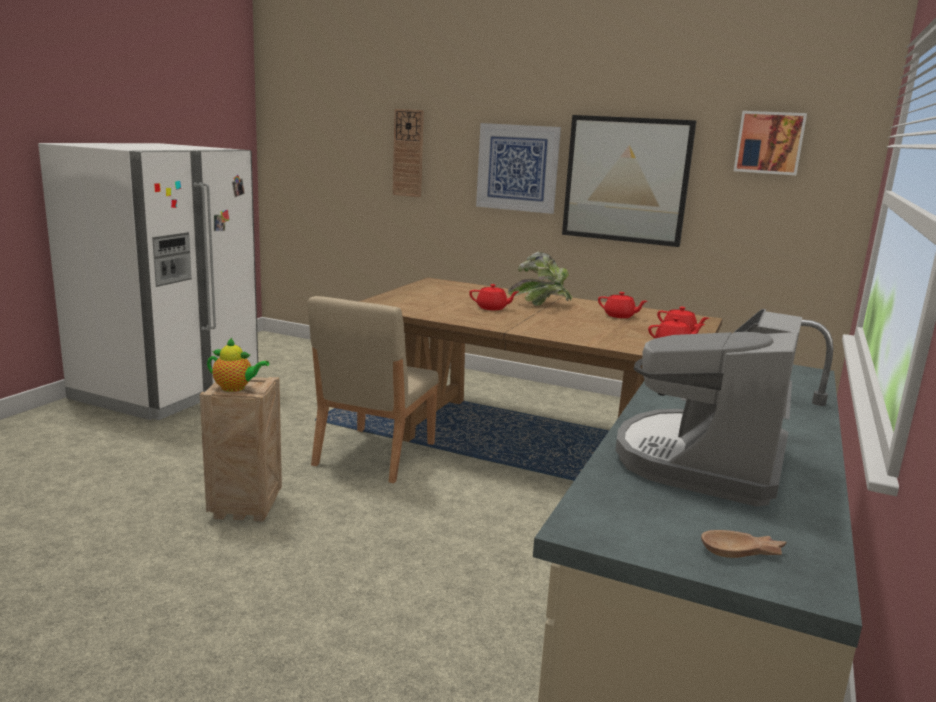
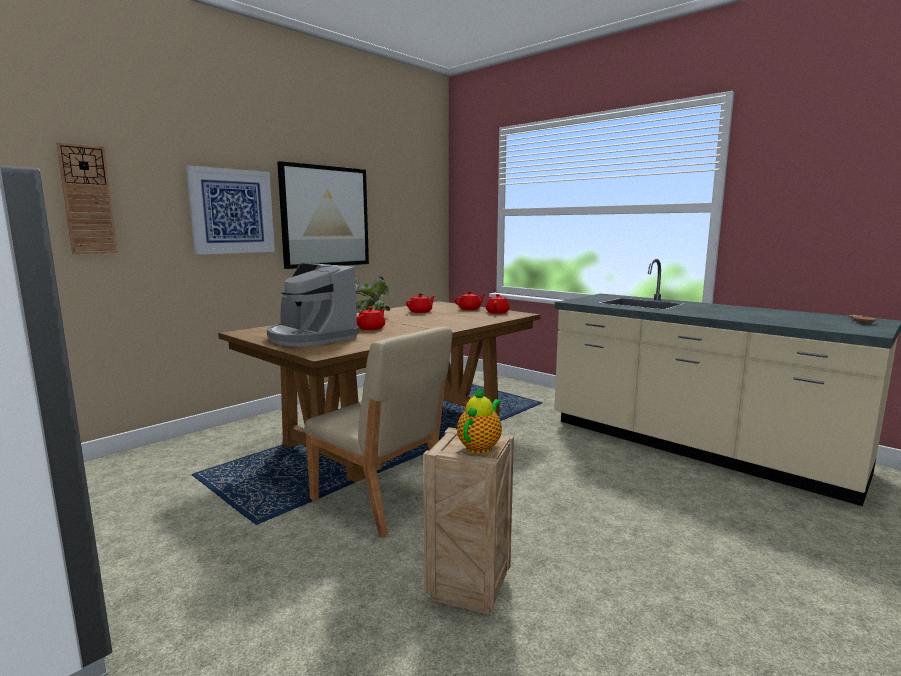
camera: 70 degrees left, 5 degrees down
coffee machine [615,309,802,507] -> coffee machine moved to [267,263,359,347]
picture [734,111,807,175] -> none

